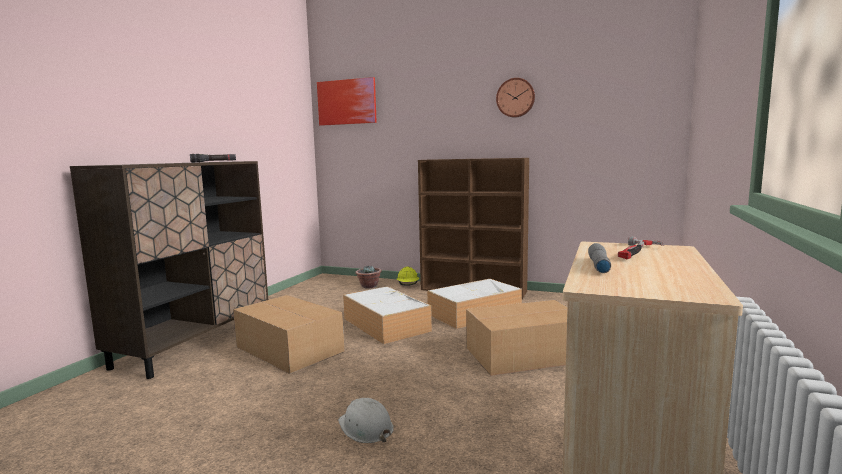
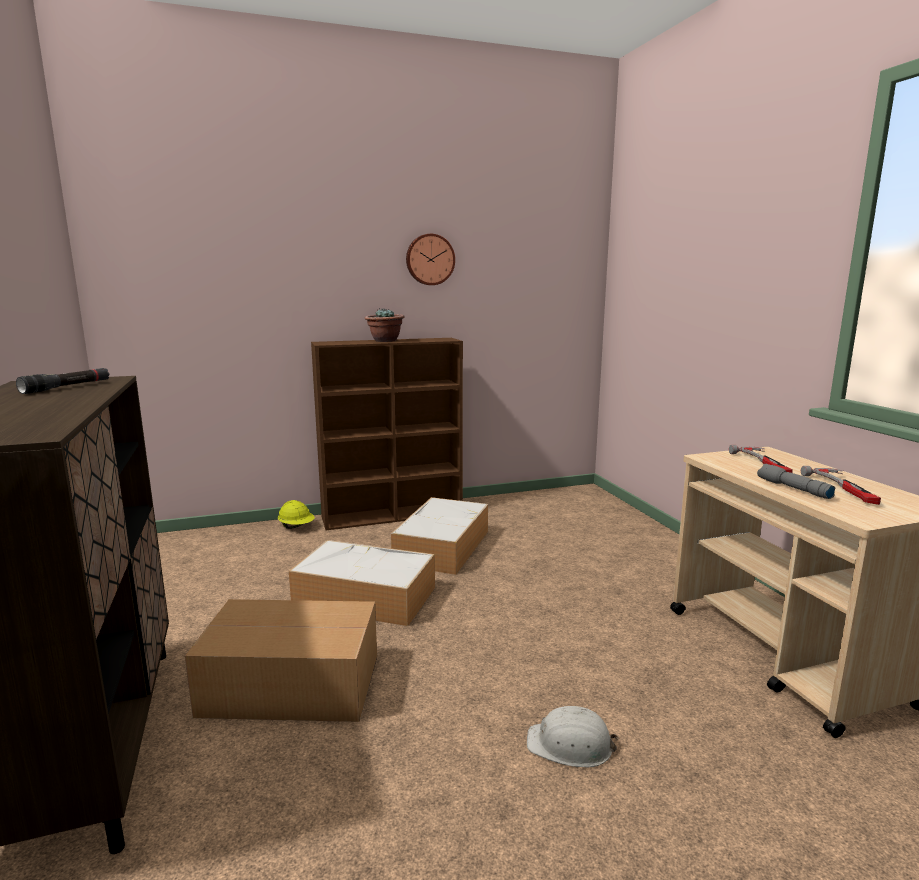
camera: 40 degrees left, 5 degrees up
picture [317,77,377,126] -> none
potted plant [355,265,382,288] -> potted plant moved to [365,308,404,342]
cardboard box [466,300,567,376] -> none
none -> hammer [801,466,881,505]

